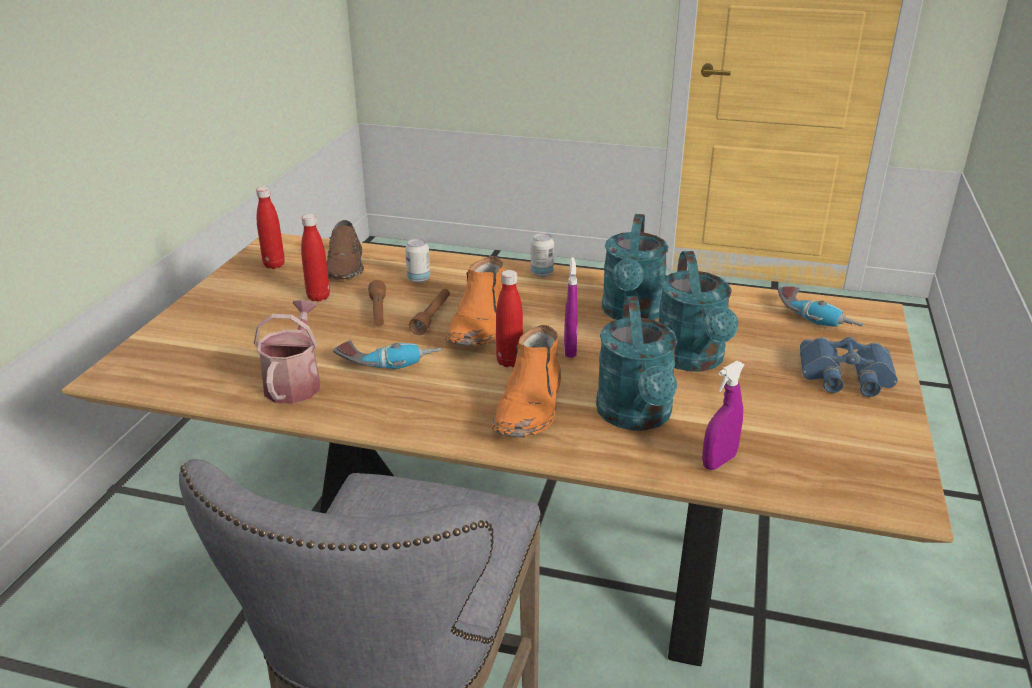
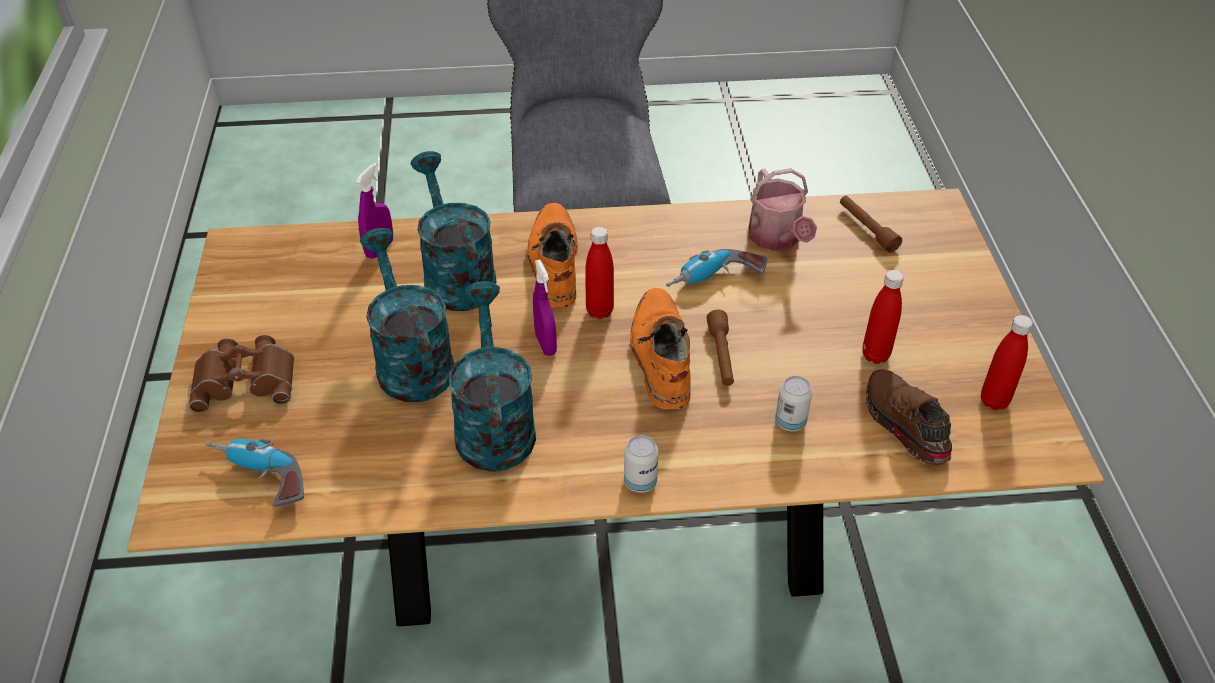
camera: 160 degrees right, 15 degrees up
brown flashlight [368,280,386,327] -> brown flashlight moved to [840,196,902,253]
blue binoculars [800,337,898,397] -> brown binoculars [189,335,294,412]

